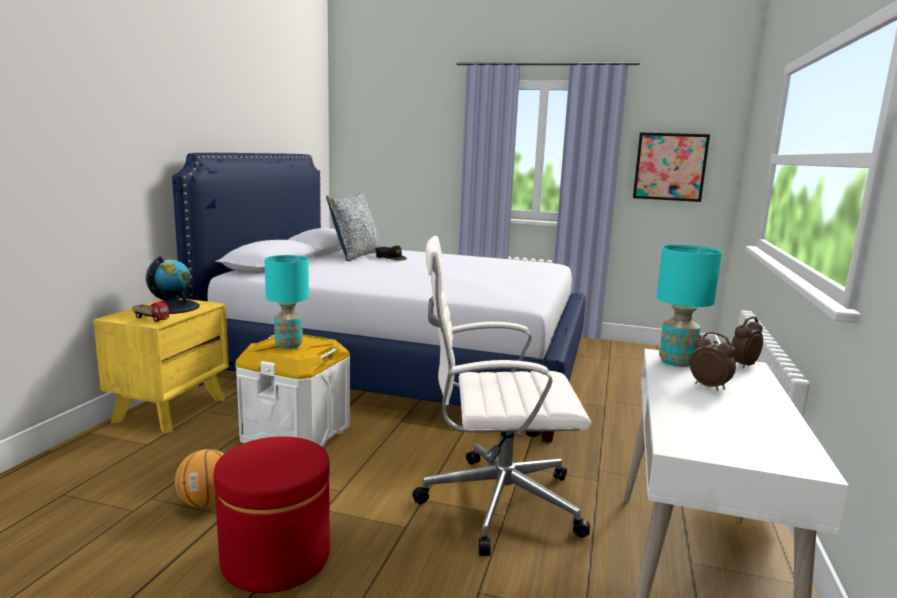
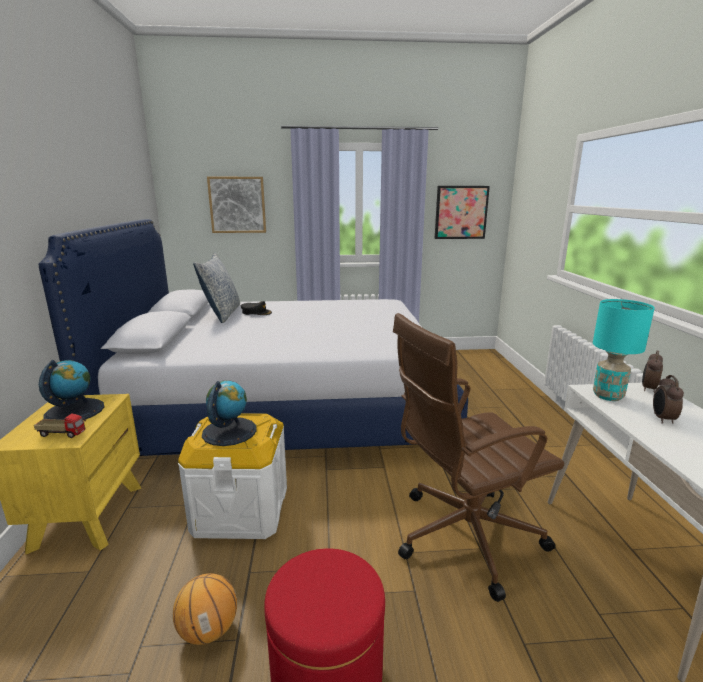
camera: 20 degrees left, 5 degrees up
turquoise table lamp [264,255,309,349] -> globe [202,381,257,446]
white office chair [412,236,591,556] -> brown office chair [393,313,564,602]
alarm clock [690,332,736,391] -> alarm clock turned 105 degrees counterclockwise [653,375,684,424]
none -> picture [207,177,266,233]

